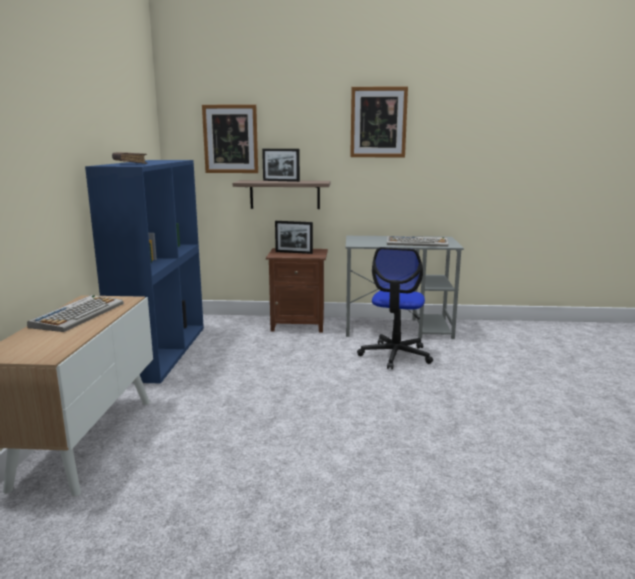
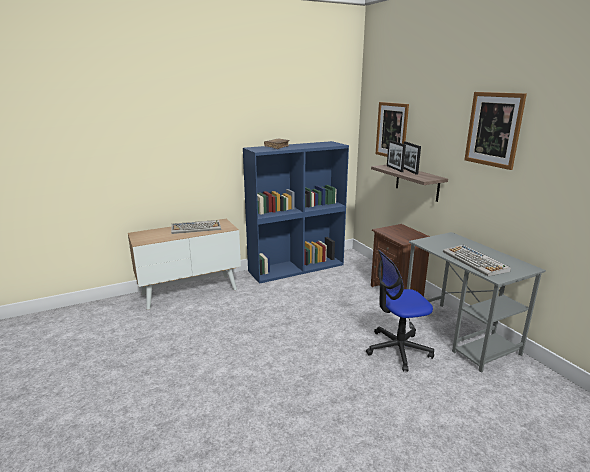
camera: 60 degrees right, 5 degrees up
picture frame [275,221,313,254] -> picture frame moved to [387,140,406,172]

